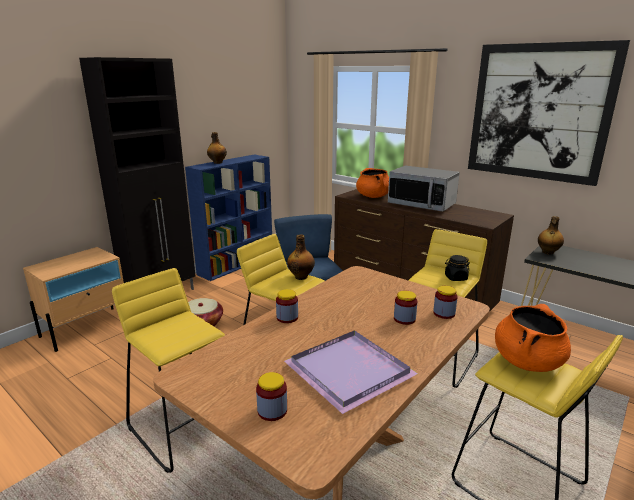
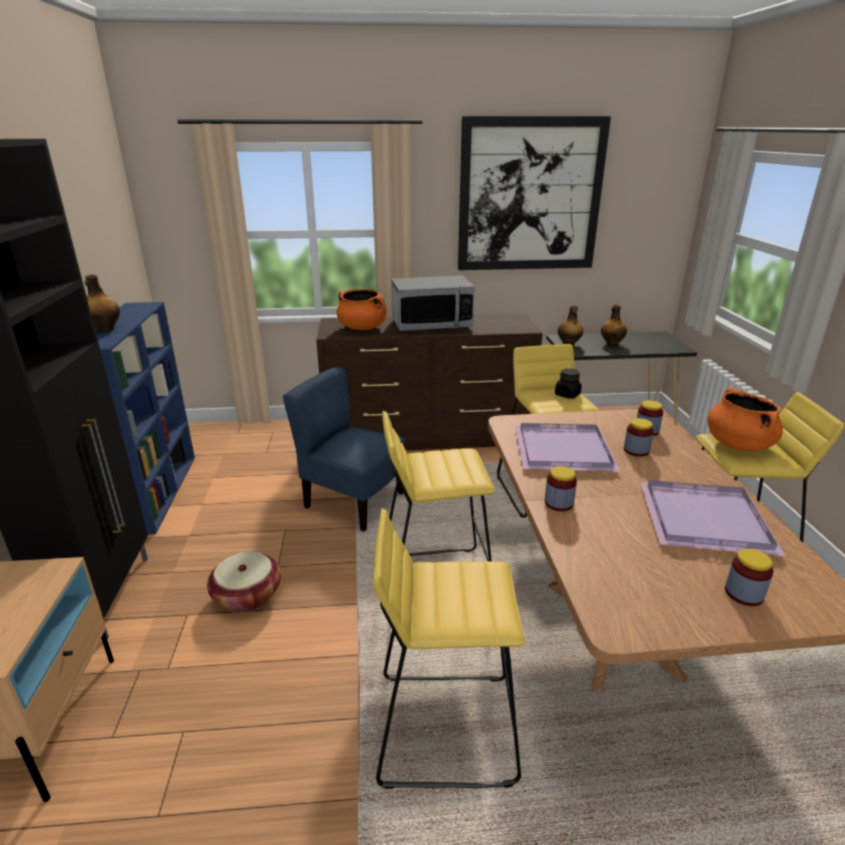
camera: 45 degrees left, 5 degrees up
bottle [287,234,315,280] -> bottle moved to [601,305,627,346]
none -> purple tray [515,423,621,472]

